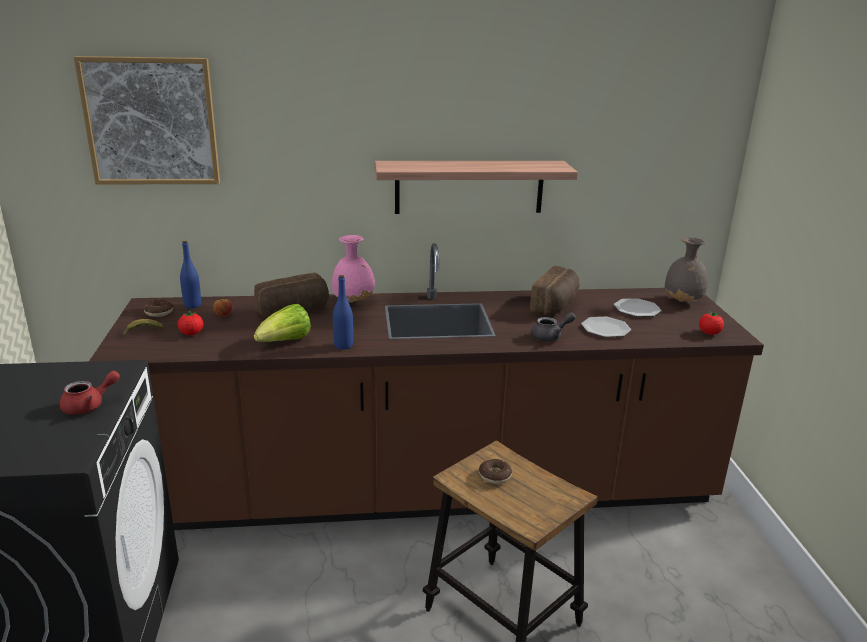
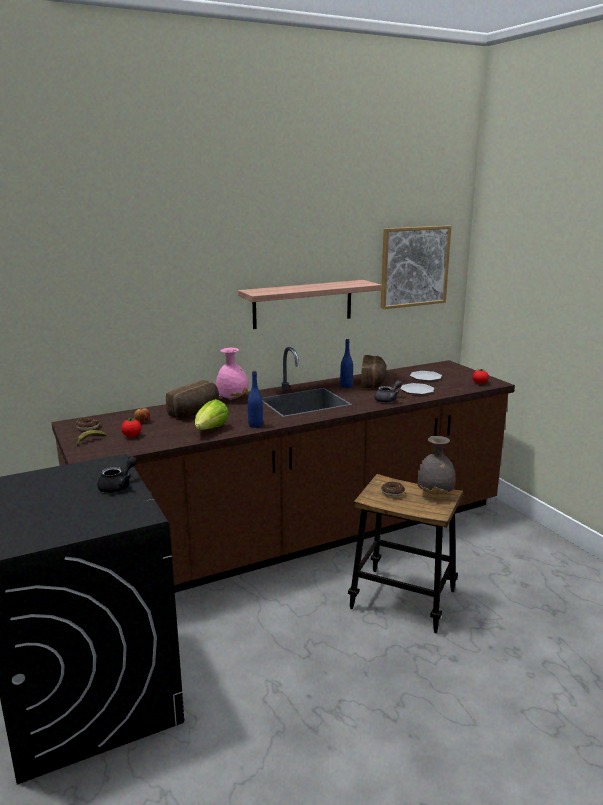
camera: 20 degrees left, 5 degrees down
red teapot [60,371,120,415] -> black teapot [97,456,137,493]
picture [74,56,220,185] -> picture moved to [380,226,451,309]
blue bottle [180,241,201,309] -> blue bottle moved to [340,339,353,388]
grey vase [665,237,708,302] -> grey vase moved to [417,436,456,495]

